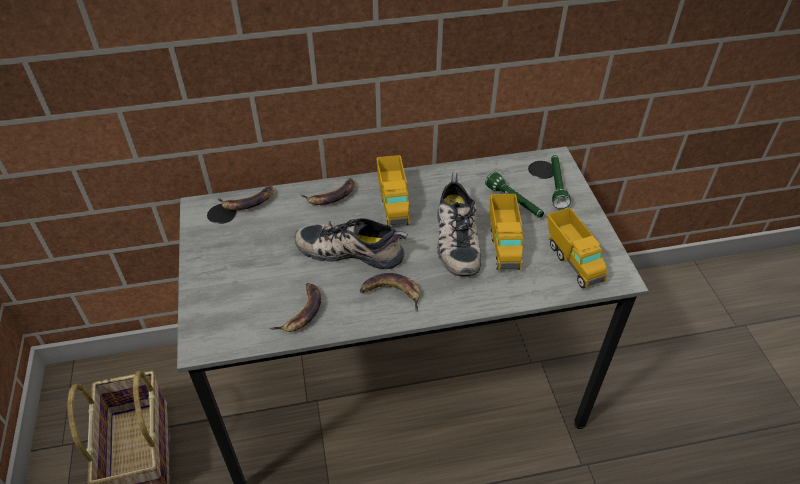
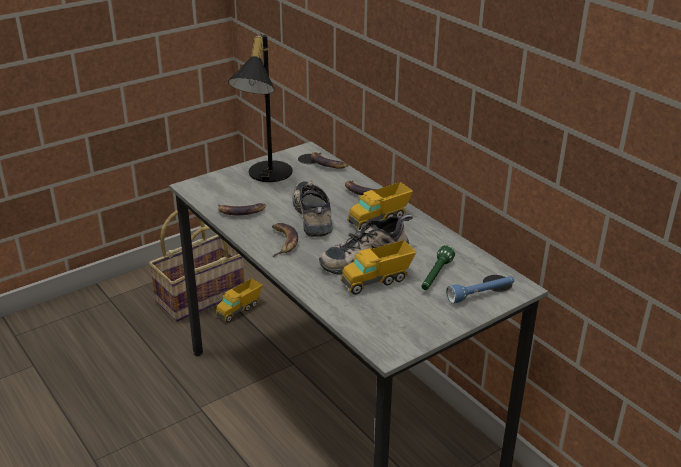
camera: 65 degrees right, 15 degrees down
toy truck [547,208,607,288] -> toy truck moved to [215,278,263,322]
green flashlight [551,155,571,209] -> blue flashlight [446,276,514,304]
none -> black table lamp [228,34,293,182]

